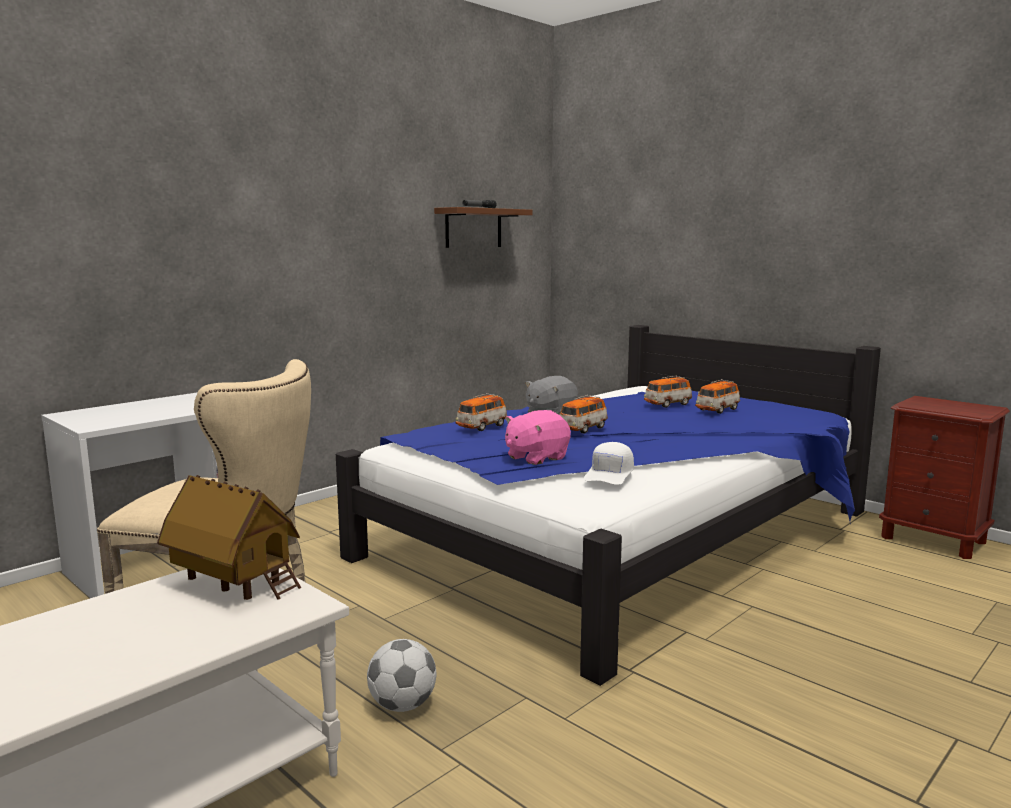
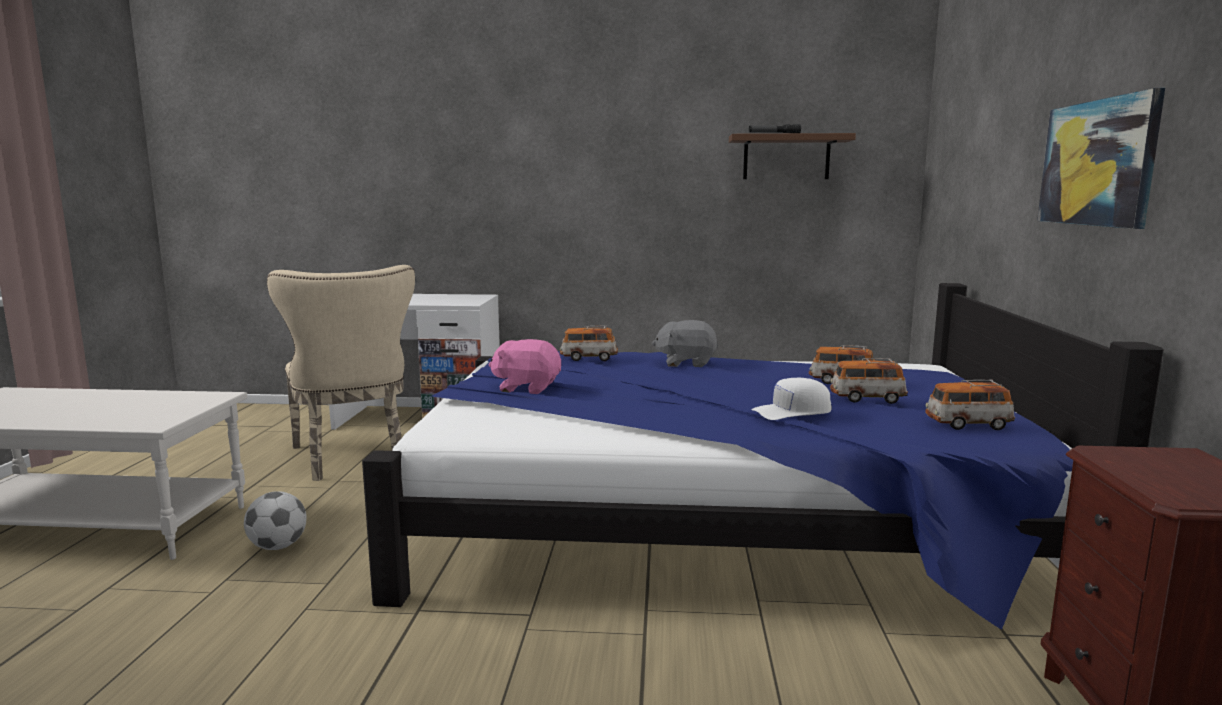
camera: 50 degrees right, 0 degrees up
toy house [157,475,301,600] -> none
toy car [559,395,608,434] -> toy car moved to [925,380,1015,430]
white cap [583,442,634,485] -> white cap moved to [751,378,832,420]
none -> picture [1037,88,1165,229]

